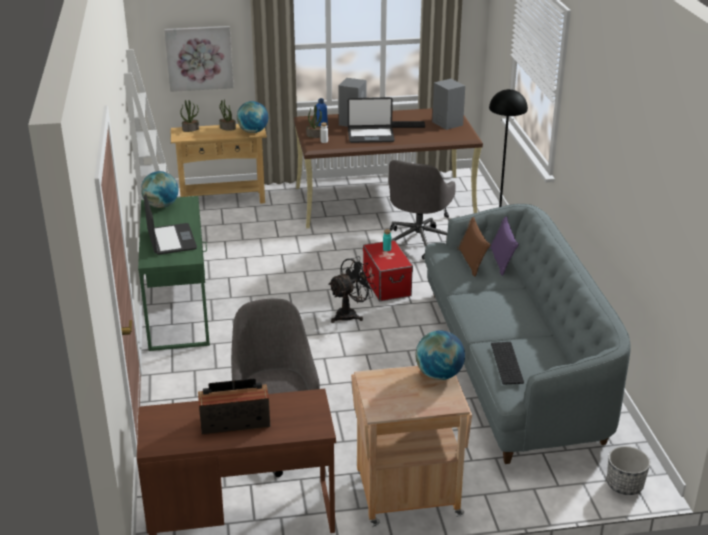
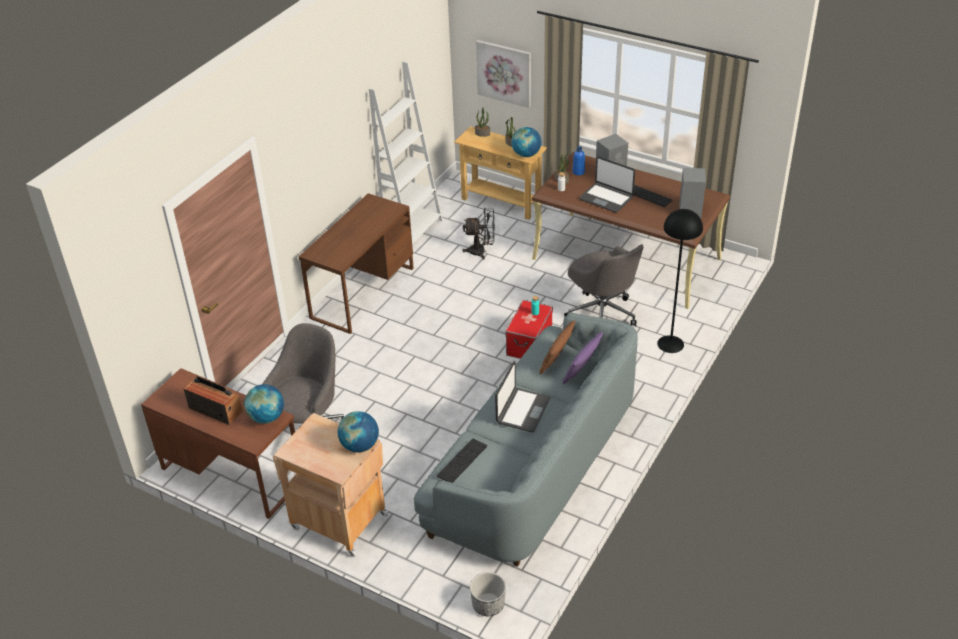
camera: 40 degrees right, 10 degrees up
green desk [138,196,210,351] -> brown desk [299,193,414,334]
globe [141,171,178,208] -> globe moved to [244,384,284,424]
laptop [144,195,197,255] -> laptop moved to [495,361,551,432]
black fan [328,256,376,323] -> black fan moved to [462,208,494,259]
grey office chair [389,160,456,260] -> grey office chair turned 90 degrees counterclockwise [564,244,643,326]

